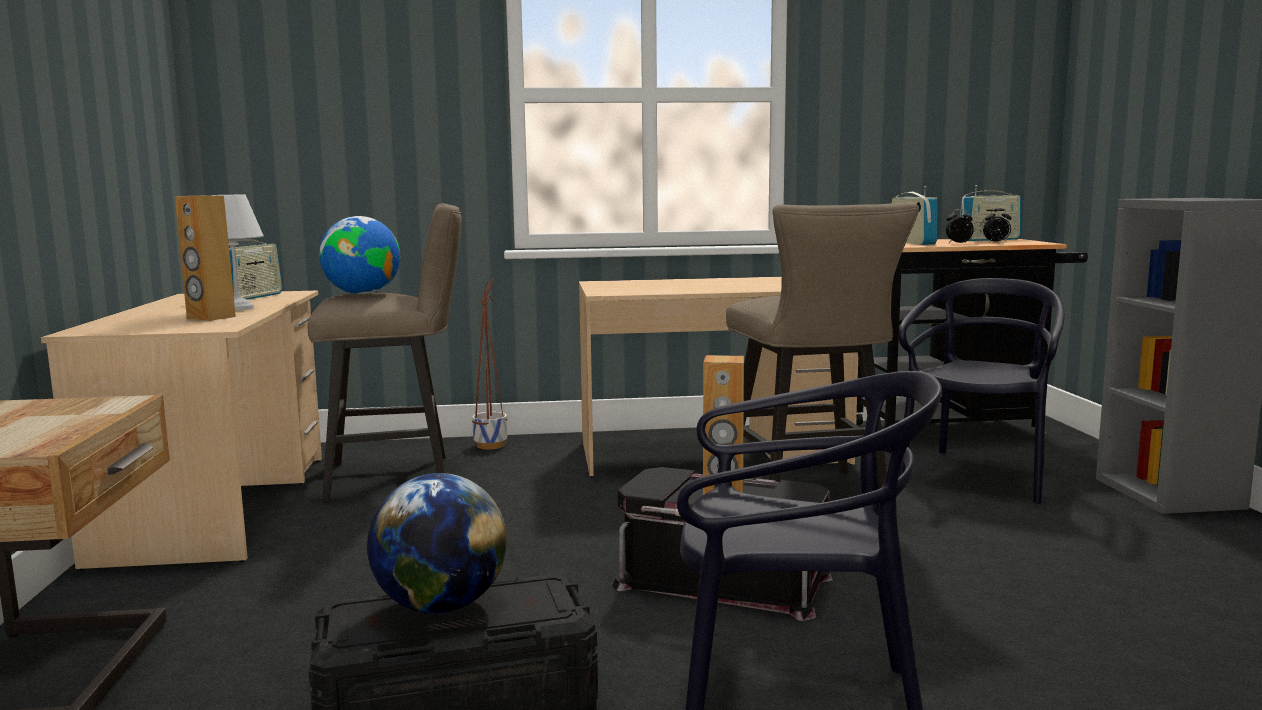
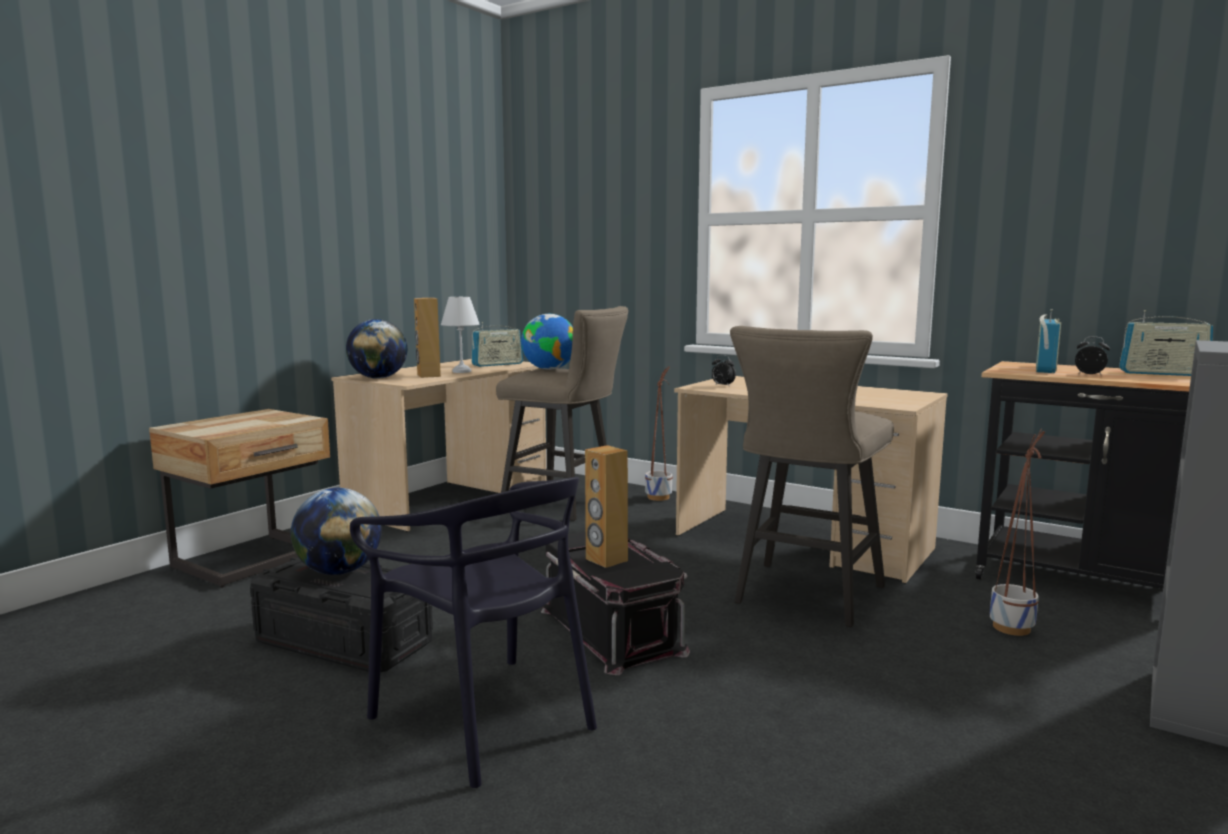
camera: 40 degrees right, 0 degrees up
black chair [898,278,1065,504] -> planter [990,429,1045,636]
alarm clock [983,208,1012,243] -> alarm clock moved to [712,355,736,387]
none -> globe [346,319,407,379]

